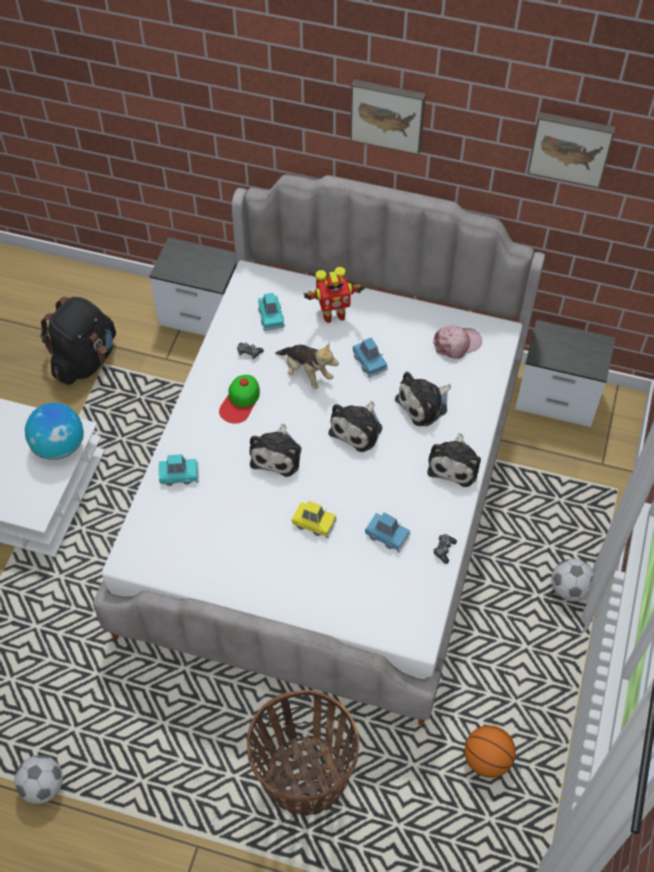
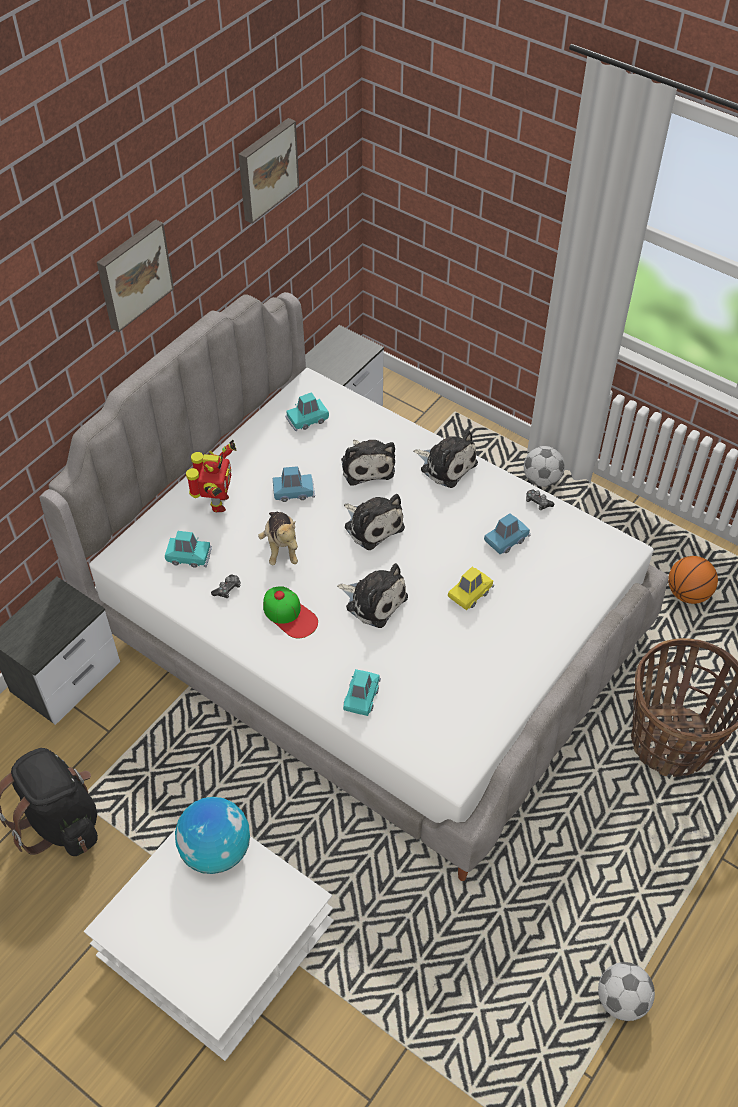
camera: 70 degrees left, 5 degrees down
plush toy [275,343,339,389] -> plush toy turned 105 degrees clockwise [258,512,298,565]
pink cap [433,326,482,359] -> turquoise toy car [285,392,329,431]

